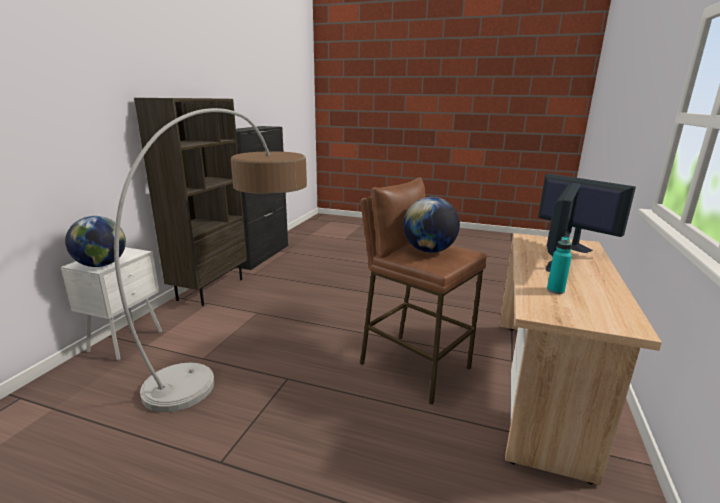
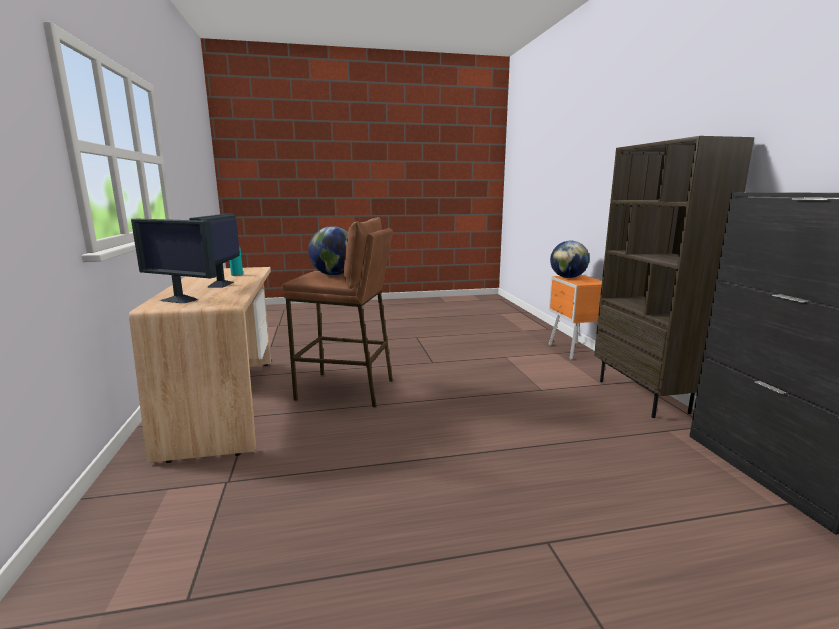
camera: 150 degrees right, 5 degrees down
white nightstand [61,247,162,360] -> orange nightstand [549,275,602,360]
floor lamp [114,108,307,412] -> none

